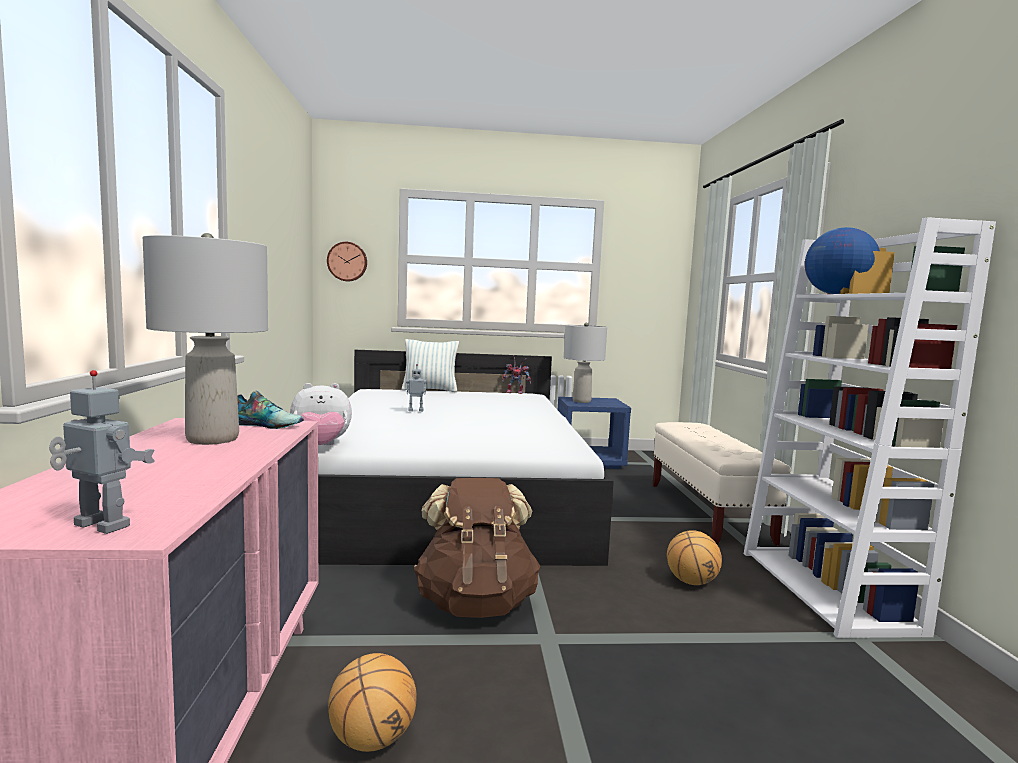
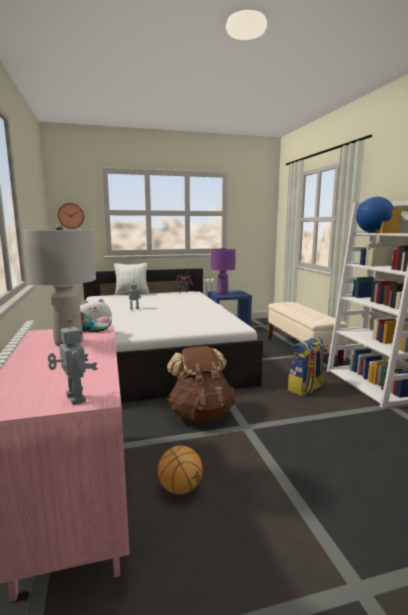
camera: 10 degrees left, 5 degrees up
toy robot [49,370,155,534] -> toy robot turned 45 degrees clockwise [48,319,97,405]
grey table lamp [564,323,607,403] -> purple table lamp [211,248,236,295]
basketball [667,530,722,585] -> backpack [288,337,325,396]

